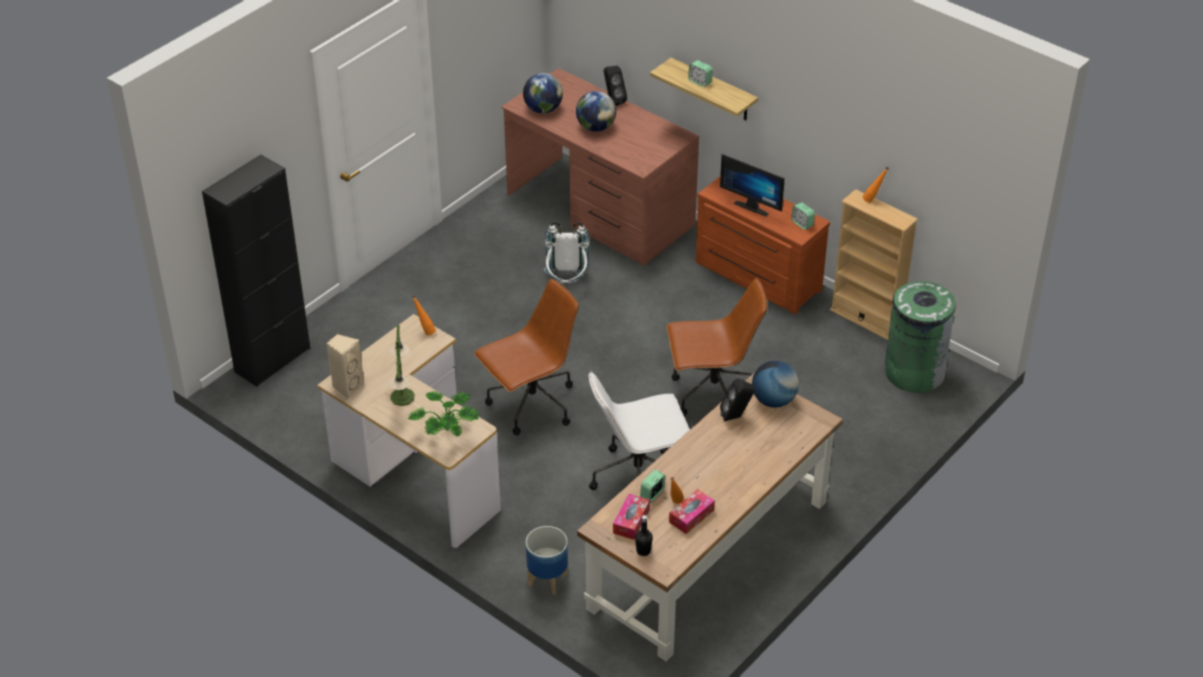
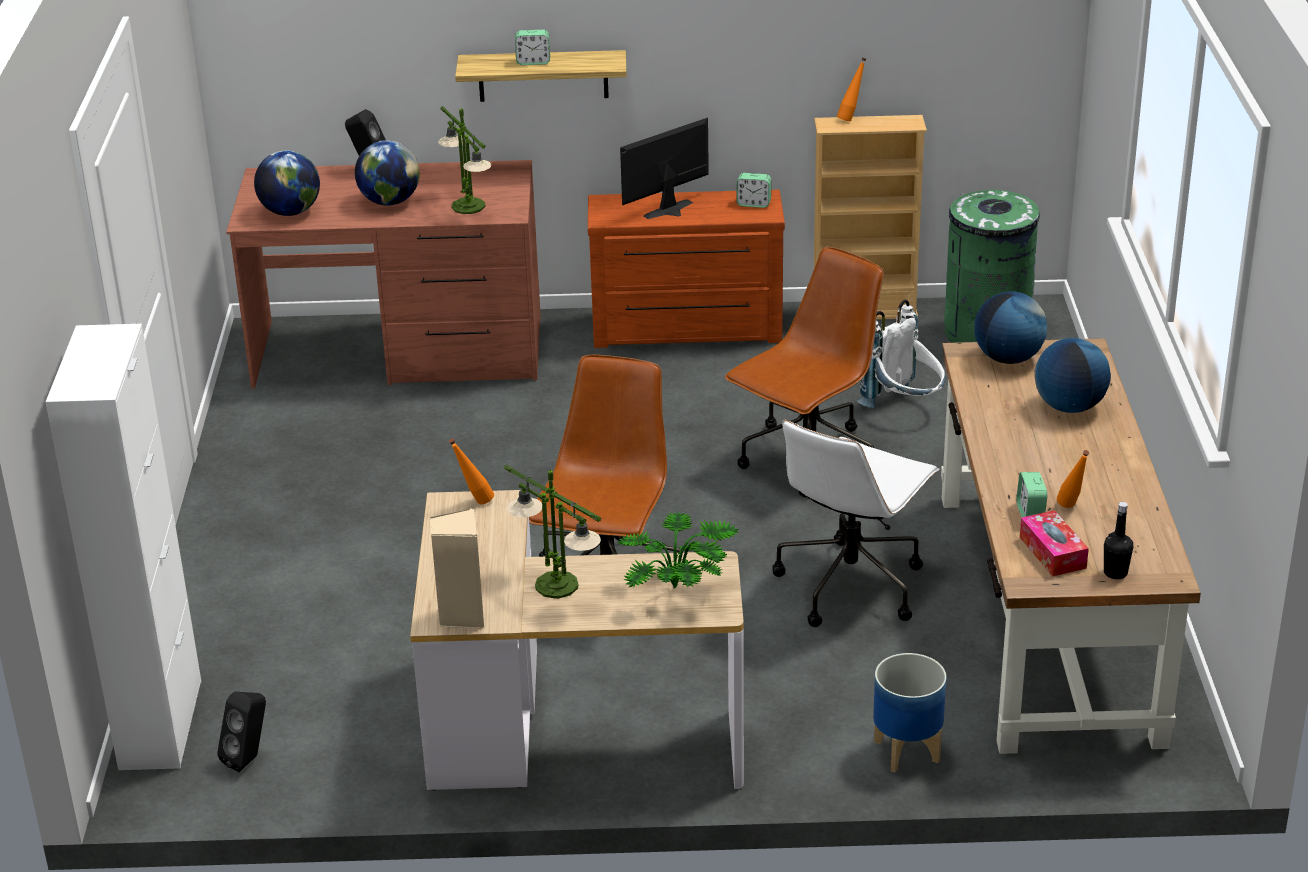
camera: 40 degrees left, 10 degrees down
black cabinet [202,154,310,387] -> white cabinet [46,324,201,770]
white backpack [544,222,589,283] -> white backpack moved to [857,300,946,408]
tissue box [669,489,715,534] -> none
monitor [720,154,785,216] -> monitor turned 150 degrees clockwise [620,118,709,219]
black speaker [720,378,755,421] -> black speaker moved to [217,692,266,772]
none -> table lamp [438,106,491,214]
none -> globe [1035,338,1111,413]

